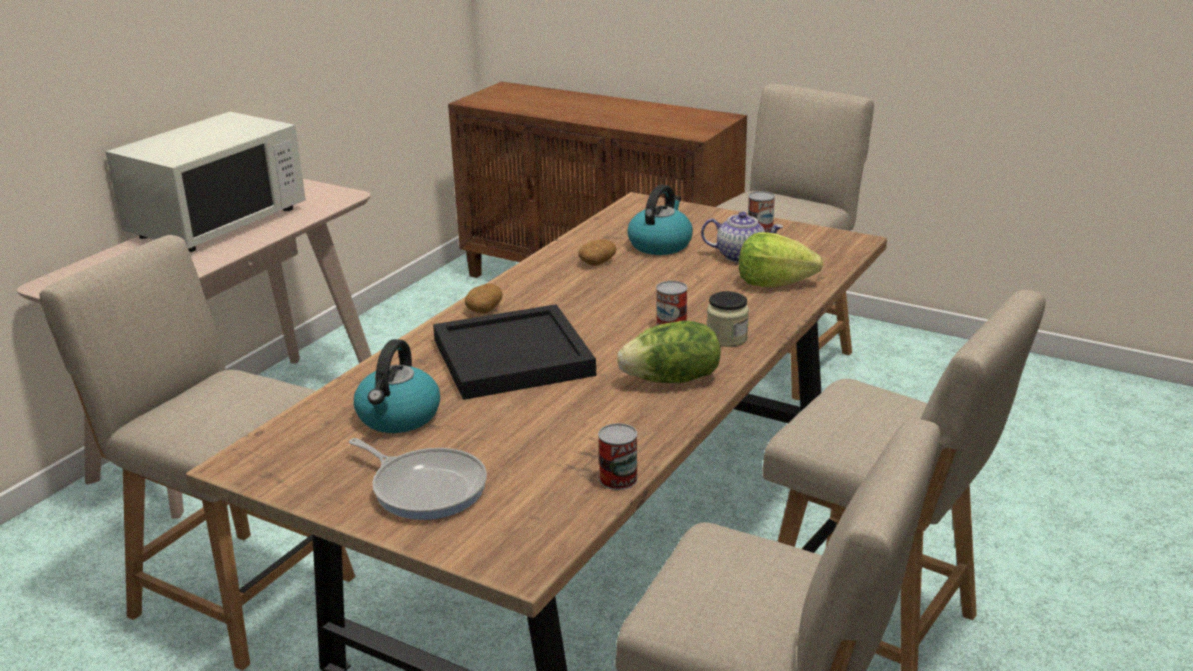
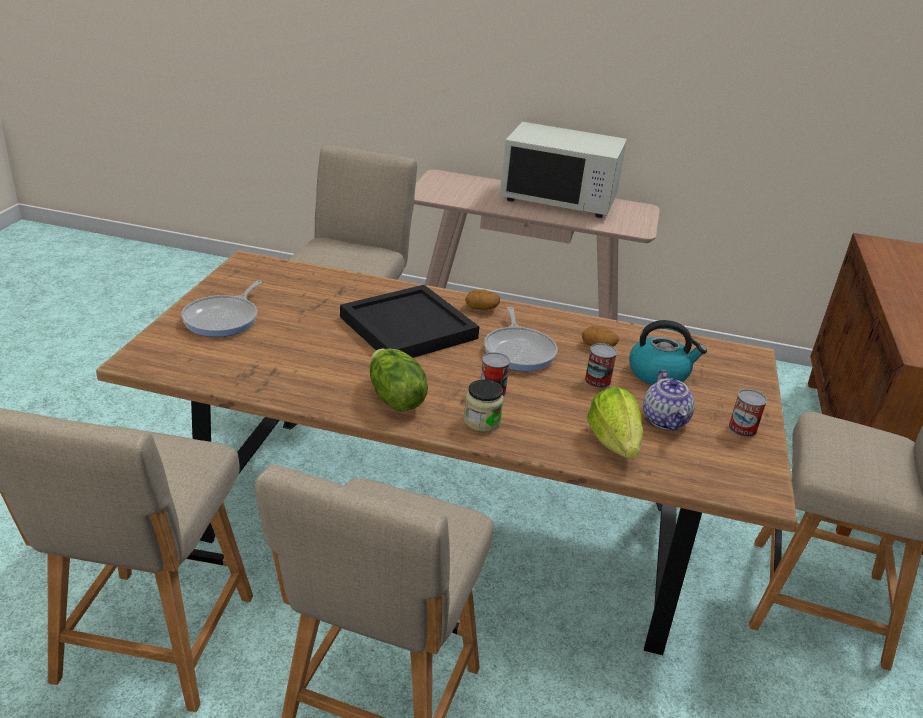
camera: 70 degrees right, 5 degrees up
kettle [354,339,440,433] -> none
can [598,423,638,490] -> can moved to [585,343,617,389]
none -> frying pan [484,307,558,371]

